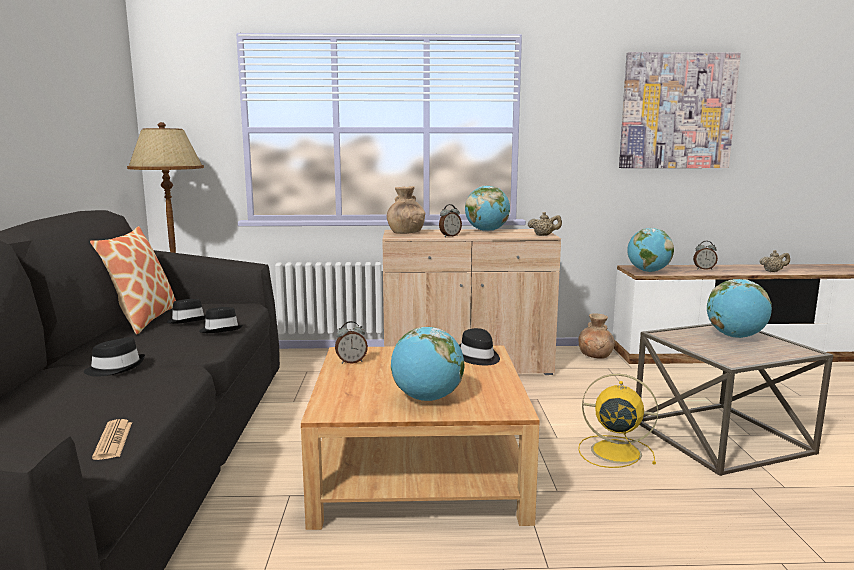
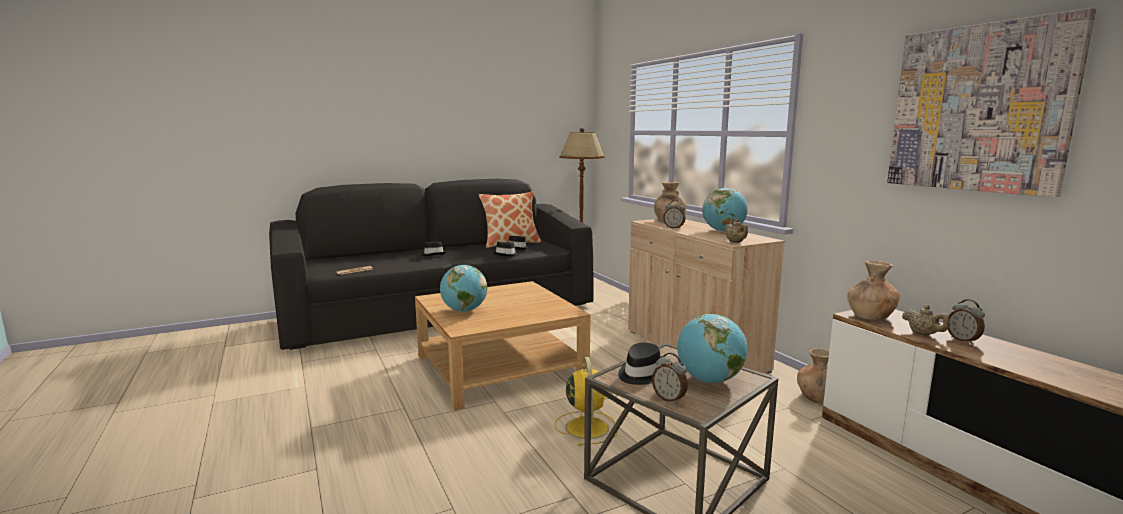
camera: 65 degrees right, 0 degrees up
alarm clock [335,321,368,364] -> alarm clock moved to [652,353,688,404]
black hat [459,328,500,365] -> black hat moved to [618,343,666,385]
globe [627,228,674,272] -> brown vase [847,261,900,320]
beige teapot [759,250,790,272] -> beige teapot moved to [902,305,950,335]

